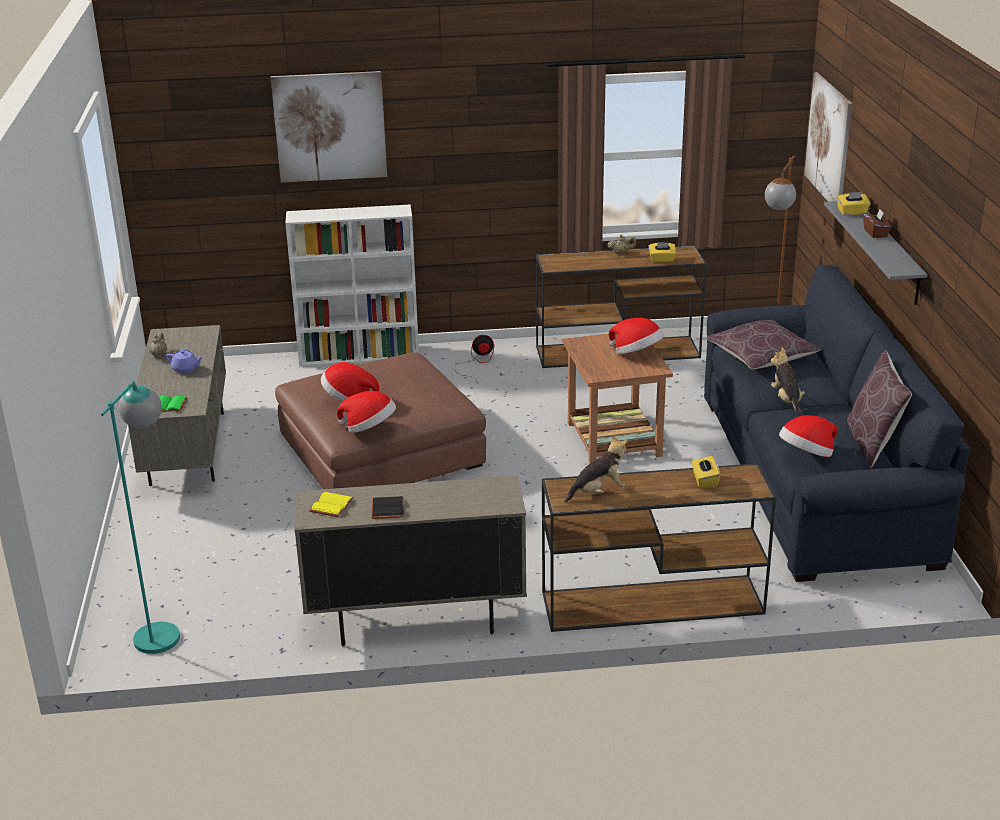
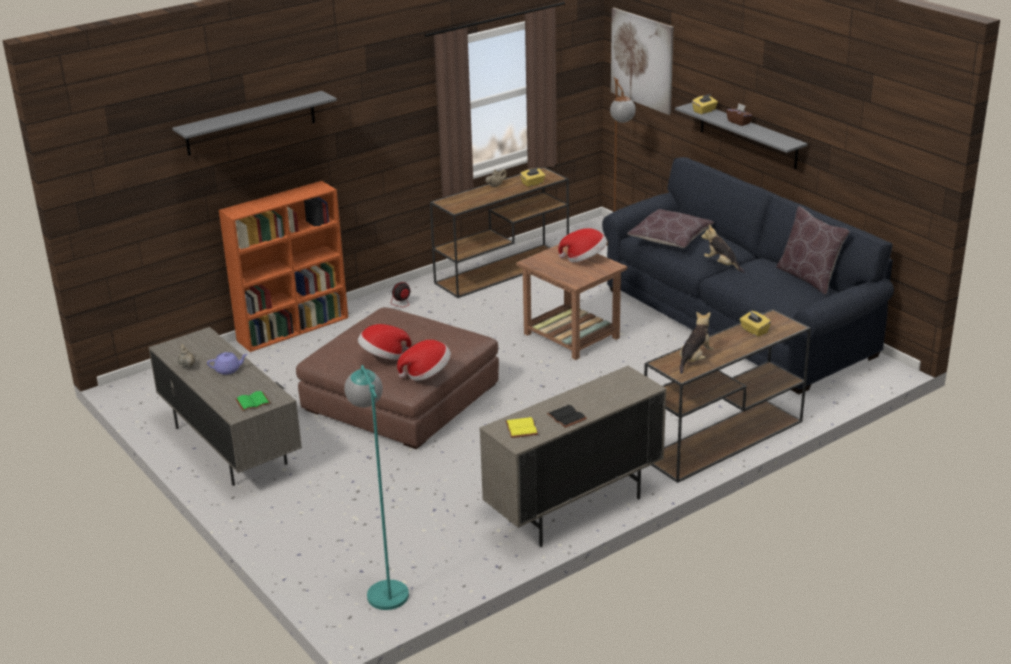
camera: 30 degrees left, 0 degrees up
picture [271,71,387,182] -> grey shelf [172,91,337,156]
white bookcase [285,205,419,367] -> orange bookcase [219,181,348,352]
hat [779,415,837,457] -> none

